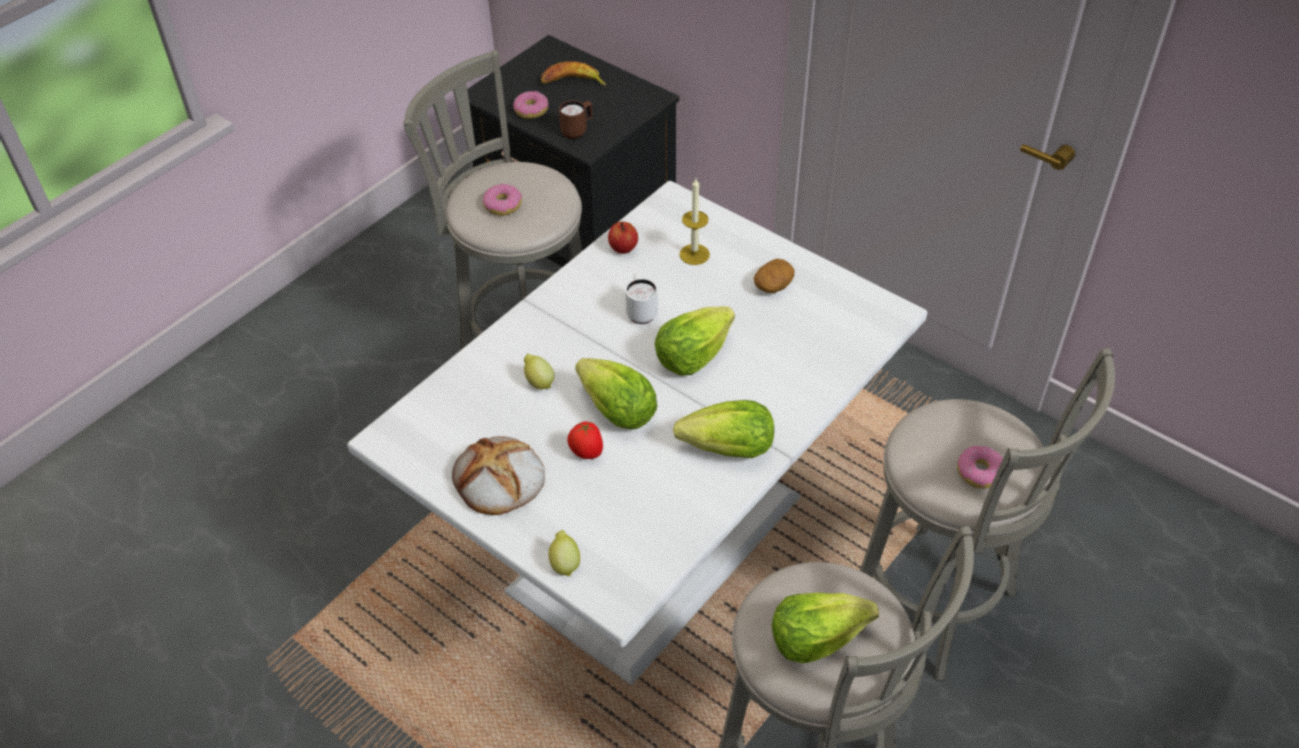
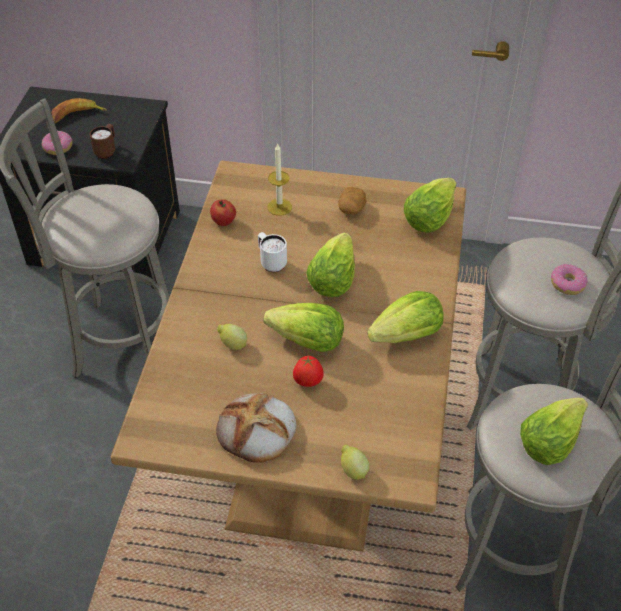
camera: 30 degrees left, 0 degrees up
white dining table [347,181,927,685] -> brown dining table [111,161,466,552]
donut [483,183,522,216] -> none
none -> lettuce [404,178,456,233]

